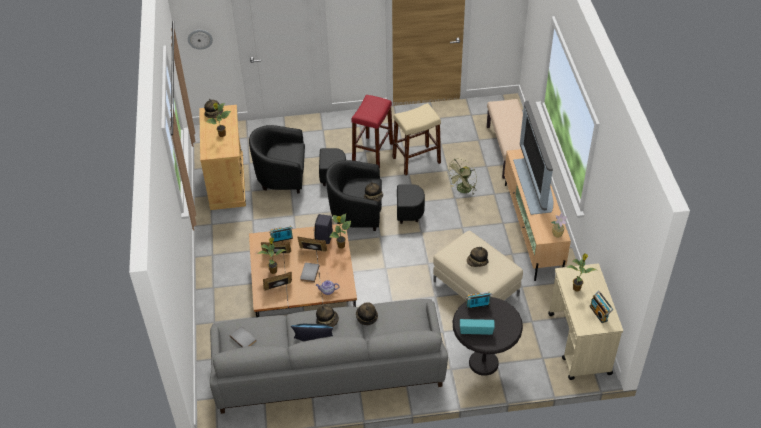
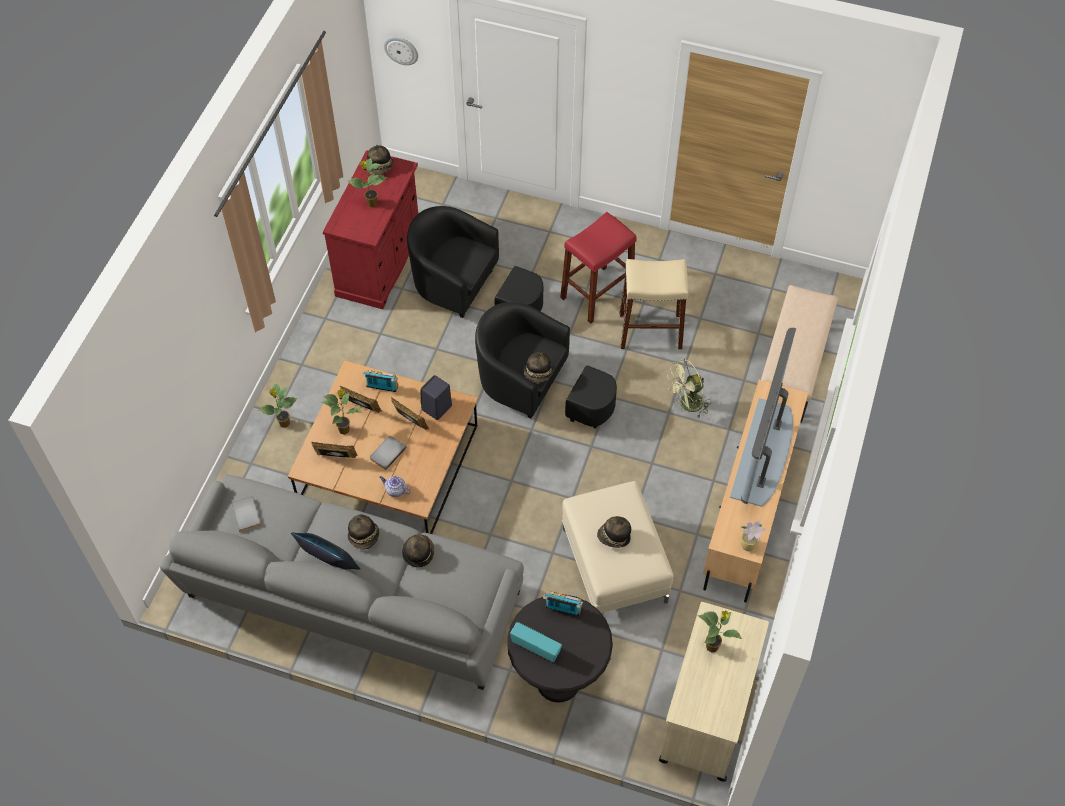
camera: 25 degrees right, 10 degrees up
beige cabinet [199,105,246,210] -> red cabinet [323,150,418,309]
potted plant [330,214,351,249] -> potted plant moved to [258,382,298,428]
radio [589,291,613,323] -> none

